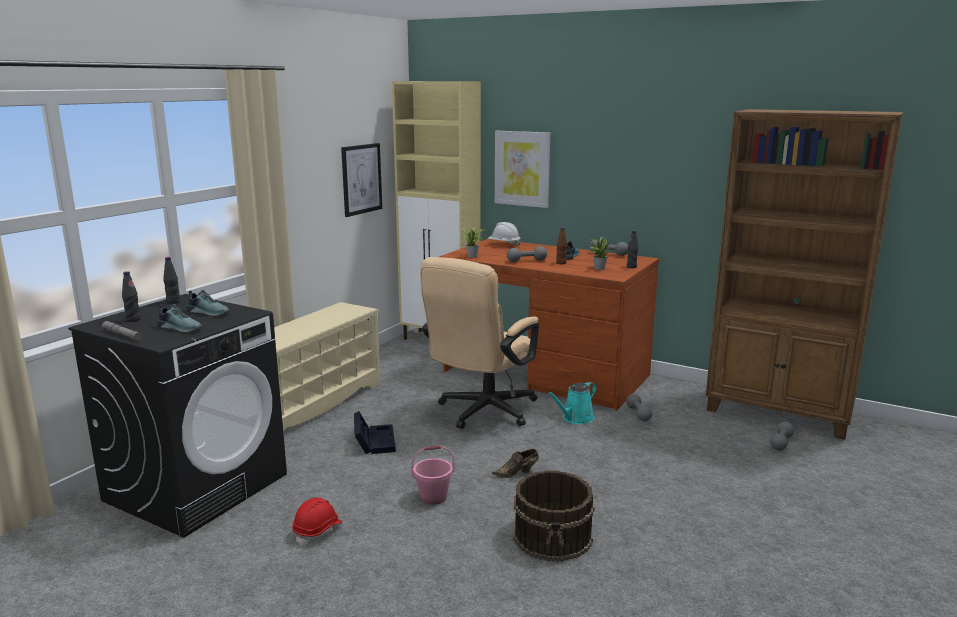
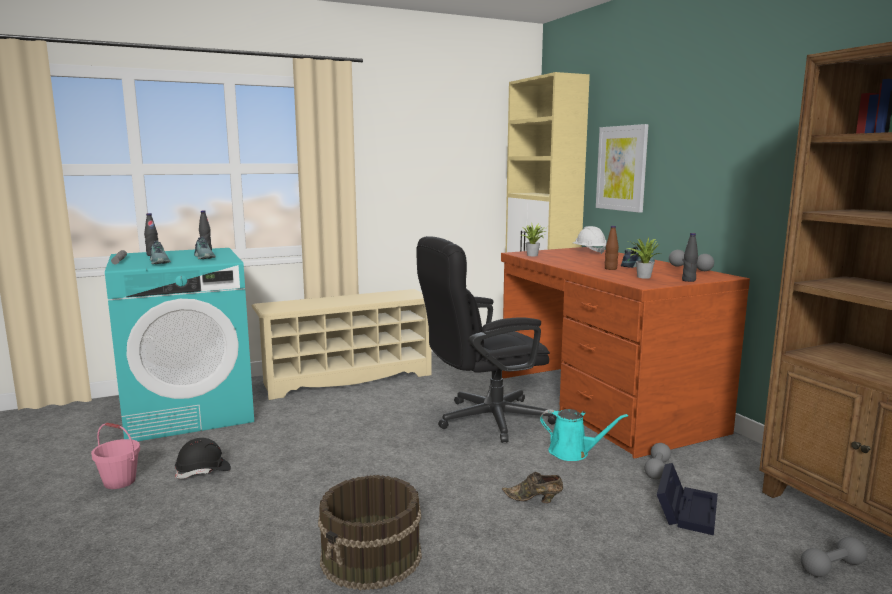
camera: 35 degrees right, 5 degrees down
black washing machine [68,294,287,538] -> turquoise washing machine [105,248,254,441]
red hard hat [292,498,342,546] -> black hard hat [175,438,231,479]
picture [341,143,382,217] -> none
black storage box [354,411,396,454] -> black storage box moved to [657,463,718,535]
pink bucket [411,446,454,505] -> pink bucket moved to [91,423,140,489]
beige office chair [420,257,539,429] -> black office chair [416,236,556,443]
brown shoe [492,449,539,478] -> brown shoe moved to [502,472,563,503]
grey dumbbell [507,246,547,262] -> none
turquoise watering can [547,382,597,424] -> turquoise watering can turned 150 degrees counterclockwise [540,409,628,461]

